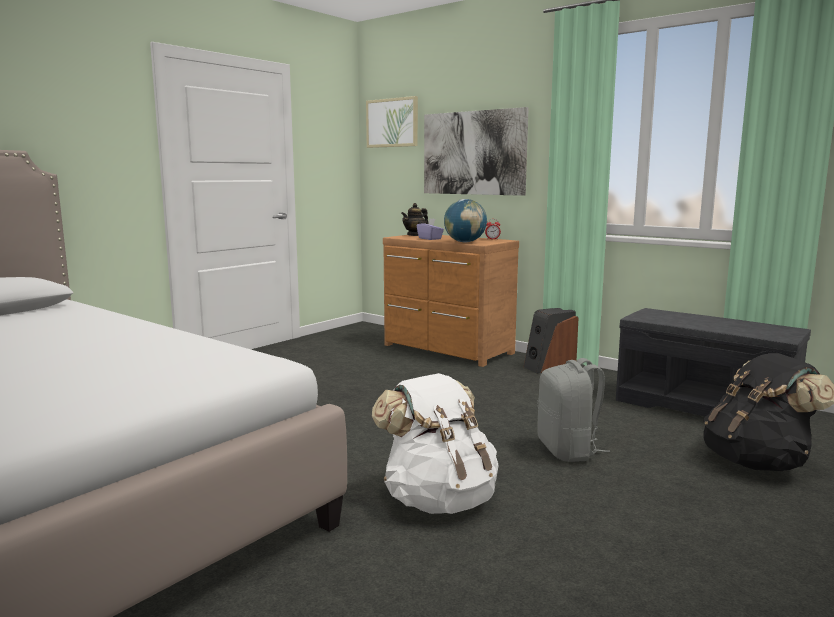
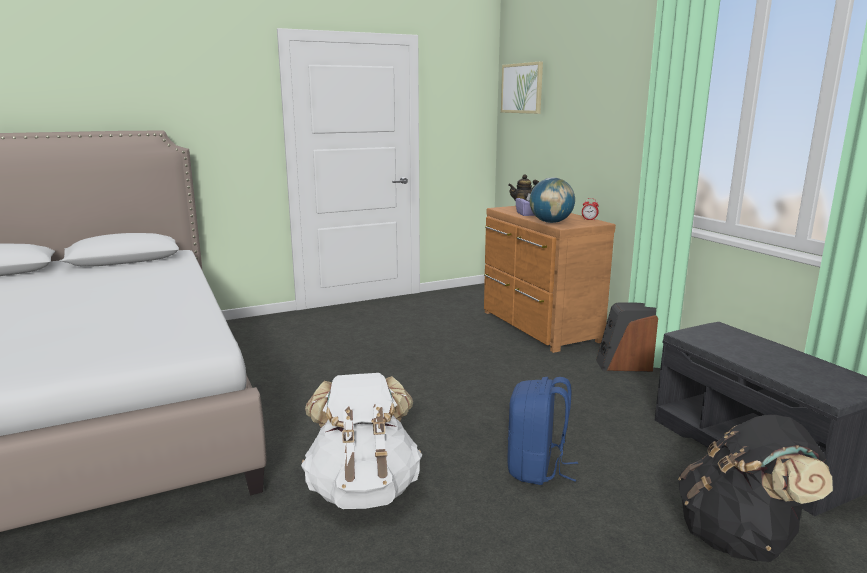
camera: 25 degrees right, 5 degrees up
picture [424,107,529,196] -> none
grey backpack [537,358,610,462] -> blue backpack [507,377,578,485]

